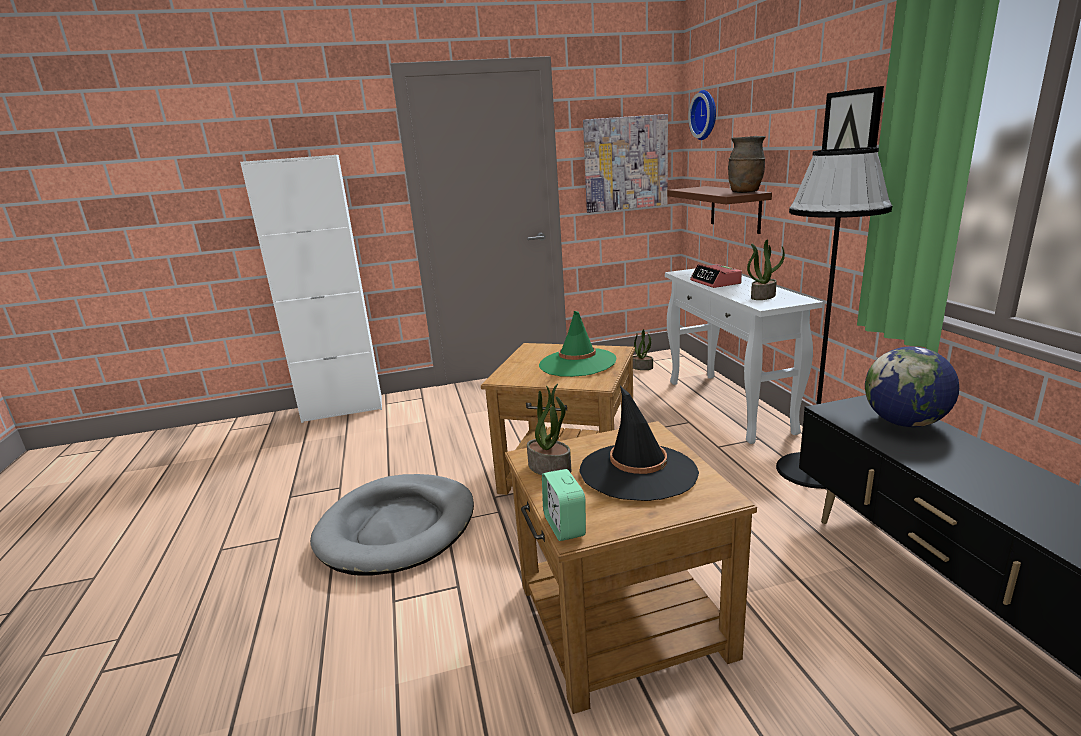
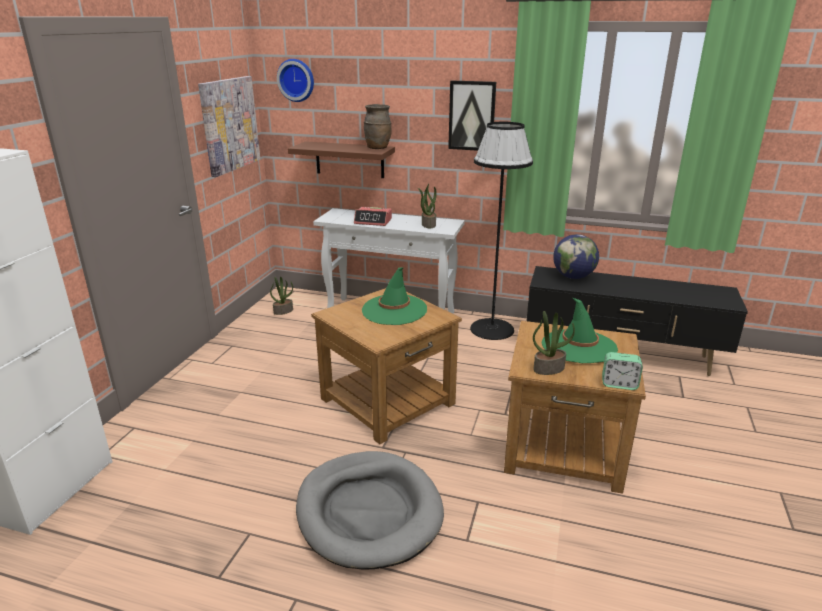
camera: 60 degrees left, 5 degrees up
black hat [579,386,699,501] -> green hat [542,298,618,363]

